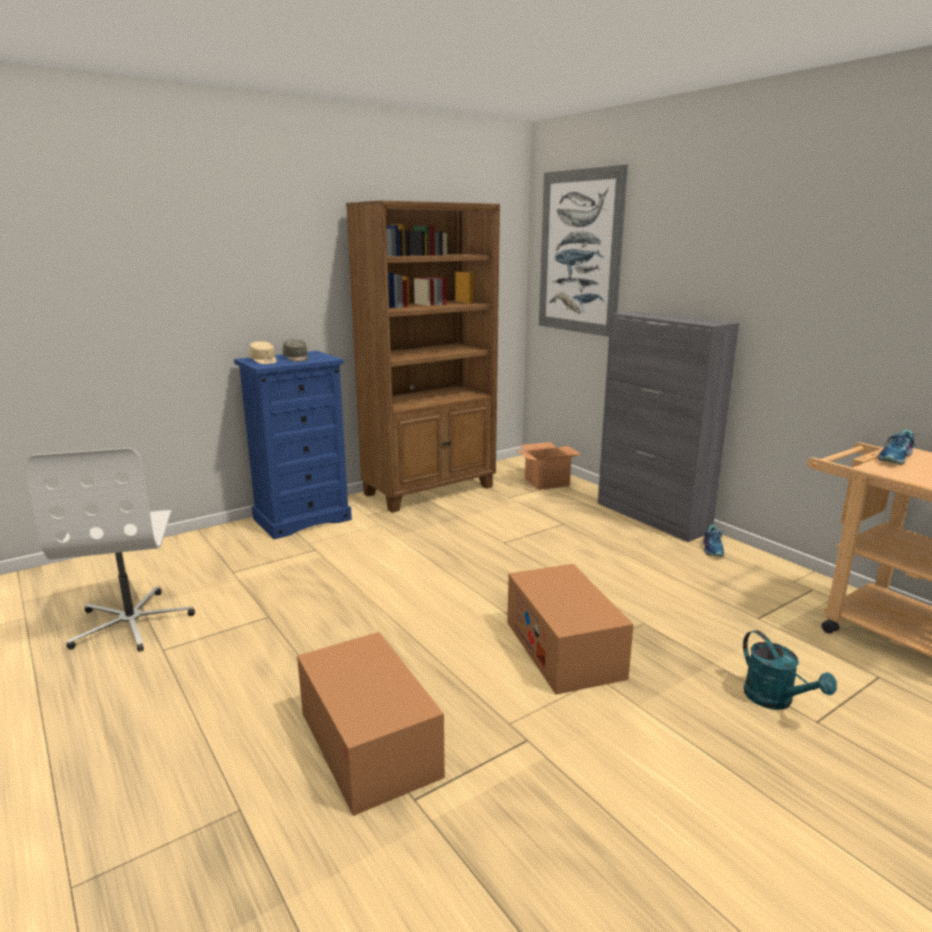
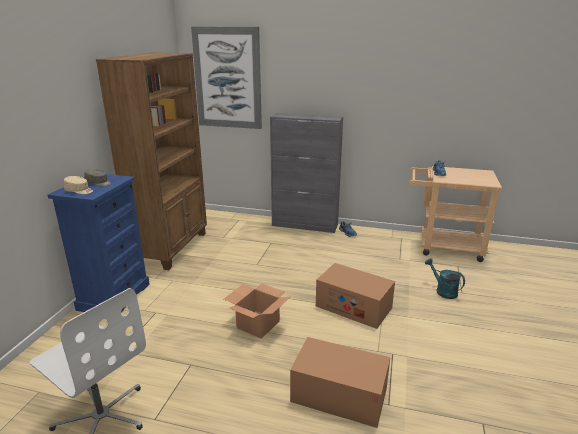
camera: 40 degrees left, 5 degrees up
cardboard box [516,442,582,490] -> cardboard box moved to [224,283,291,339]
turquoise watering can [743,630,837,710] -> turquoise watering can turned 150 degrees counterclockwise [425,258,465,299]

